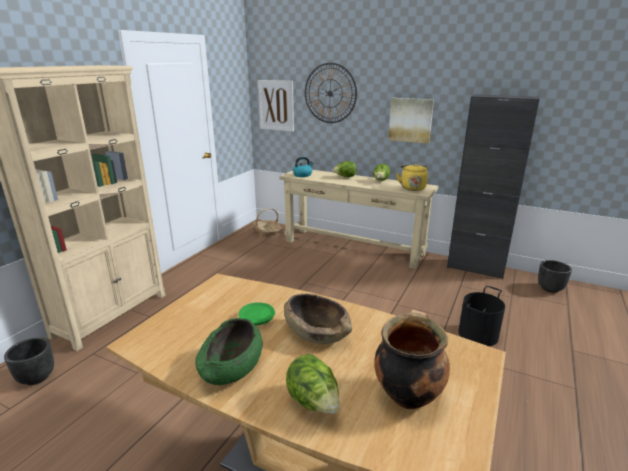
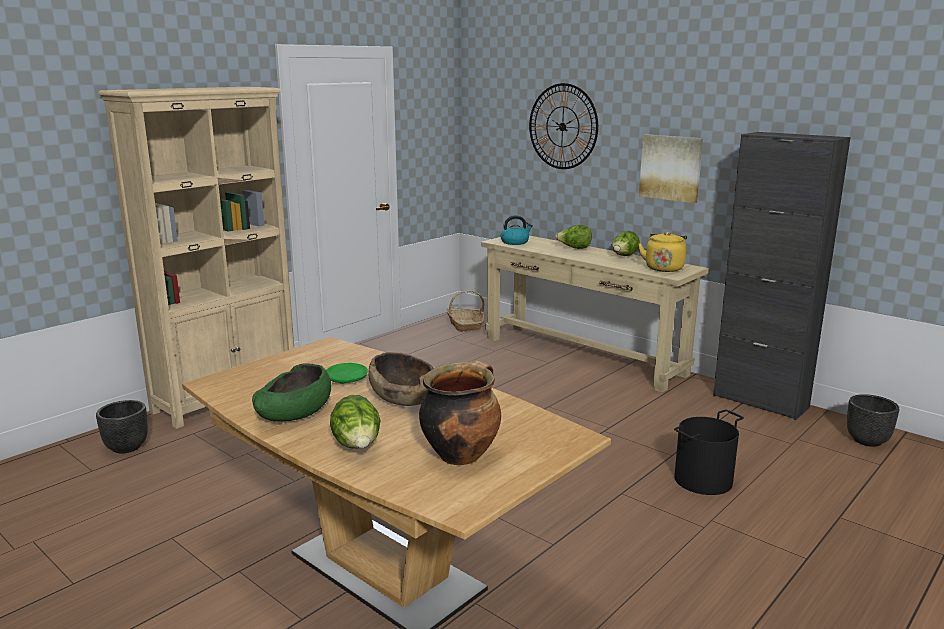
camera: 15 degrees right, 5 degrees down
picture [258,80,294,132] -> none

